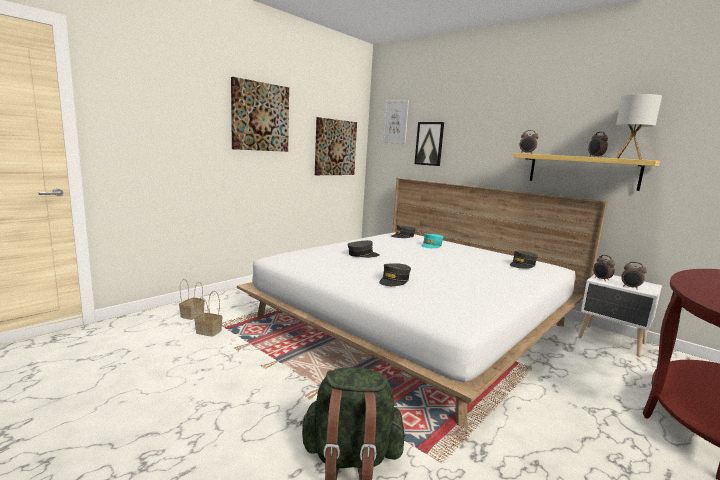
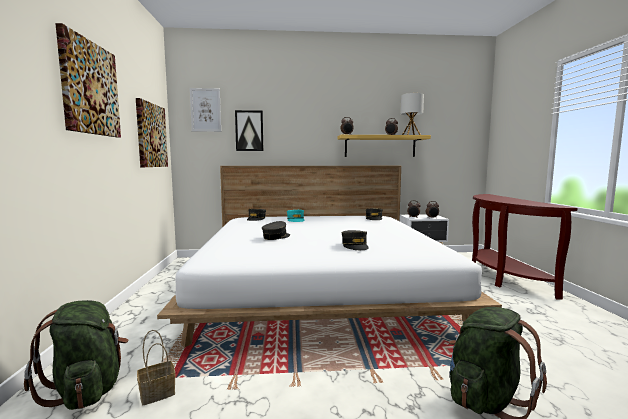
camera: 45 degrees left, 5 degrees down
basket [179,279,205,320] -> green backpack [24,300,128,410]

